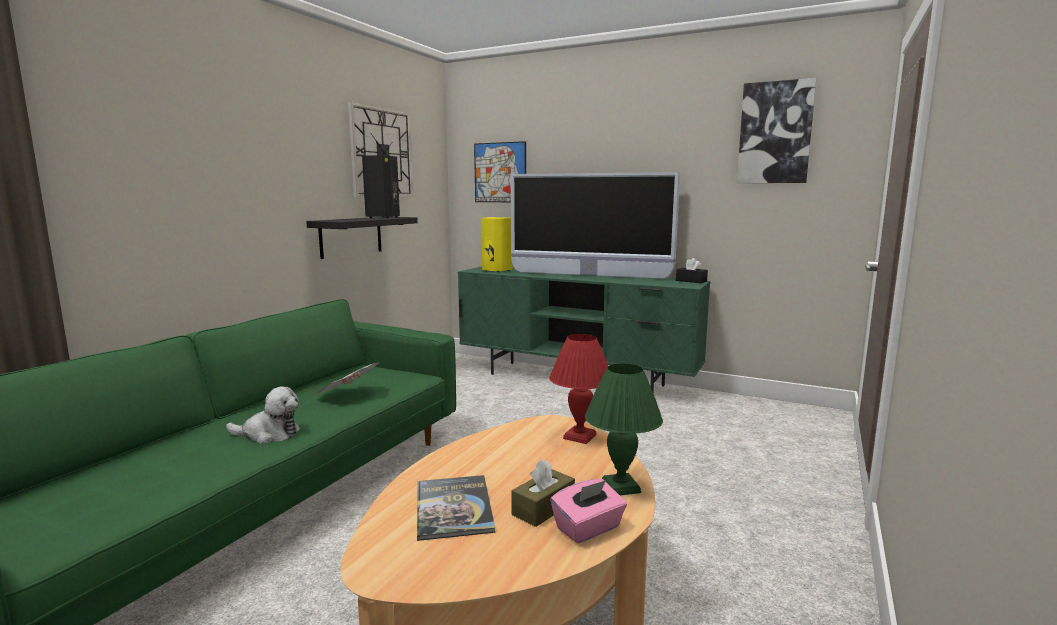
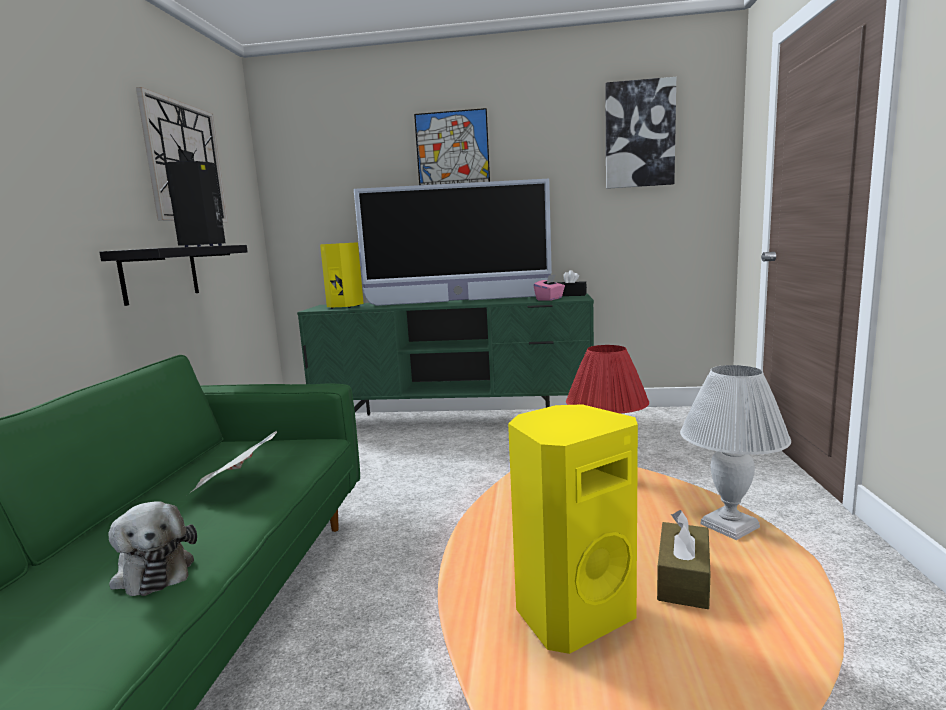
camera: 20 degrees left, 0 degrees up
plush toy [226,386,300,444] -> plush toy turned 75 degrees clockwise [109,501,197,596]
book [417,475,495,541] -> yellow speaker [508,404,638,654]
picture [474,141,526,202] -> picture moved to [414,108,490,185]
pink tissue box [550,479,627,544] -> pink tissue box moved to [534,274,565,301]
green table lamp [585,363,663,495] -> white table lamp [680,365,791,540]

